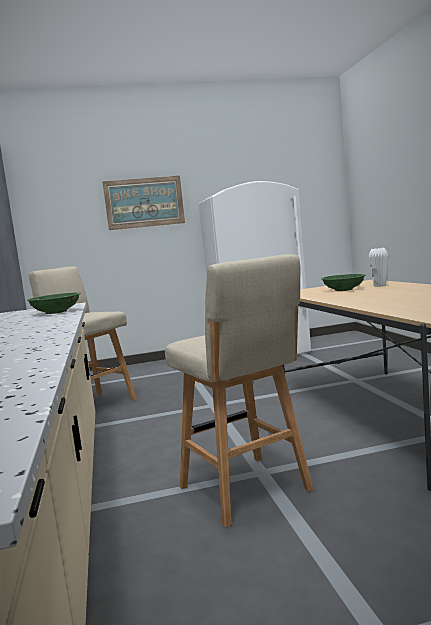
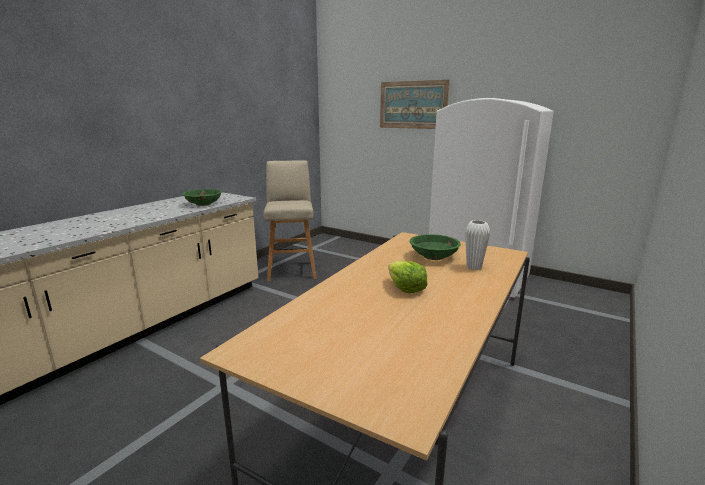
camera: 45 degrees right, 10 degrees up
beige stool [165,254,313,527] -> none
none -> lettuce [388,261,428,293]

